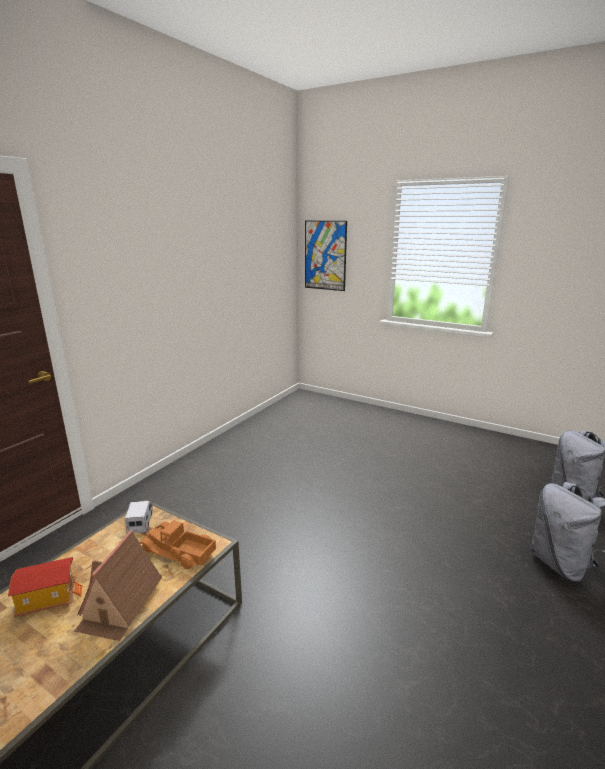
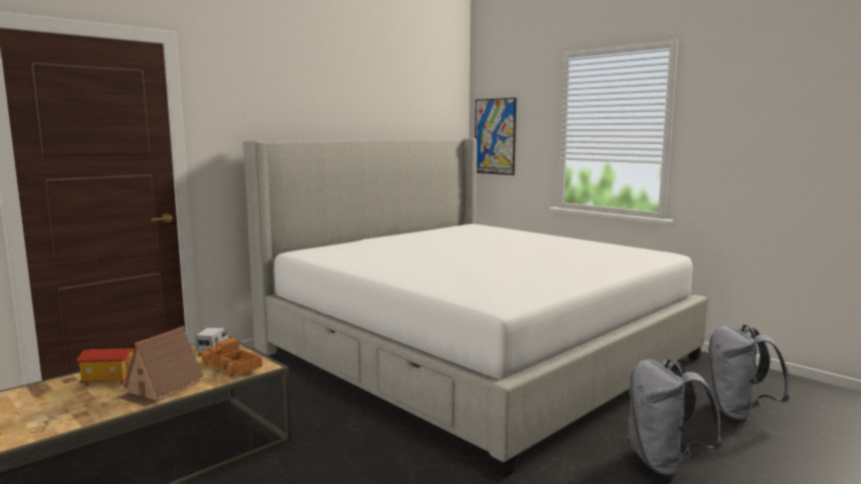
camera: 15 degrees right, 10 degrees down
none -> bed [243,138,708,478]

